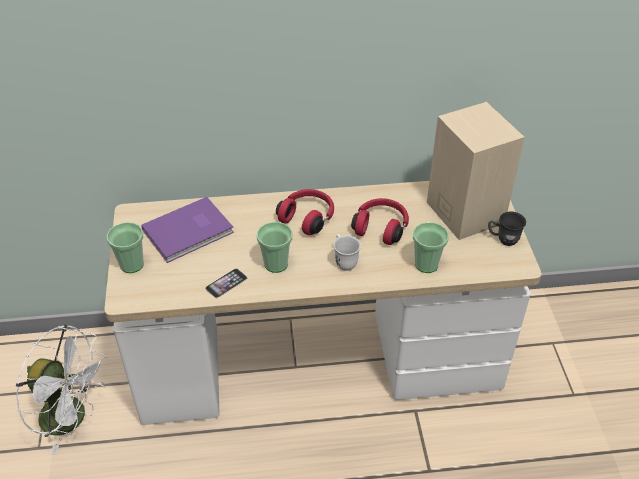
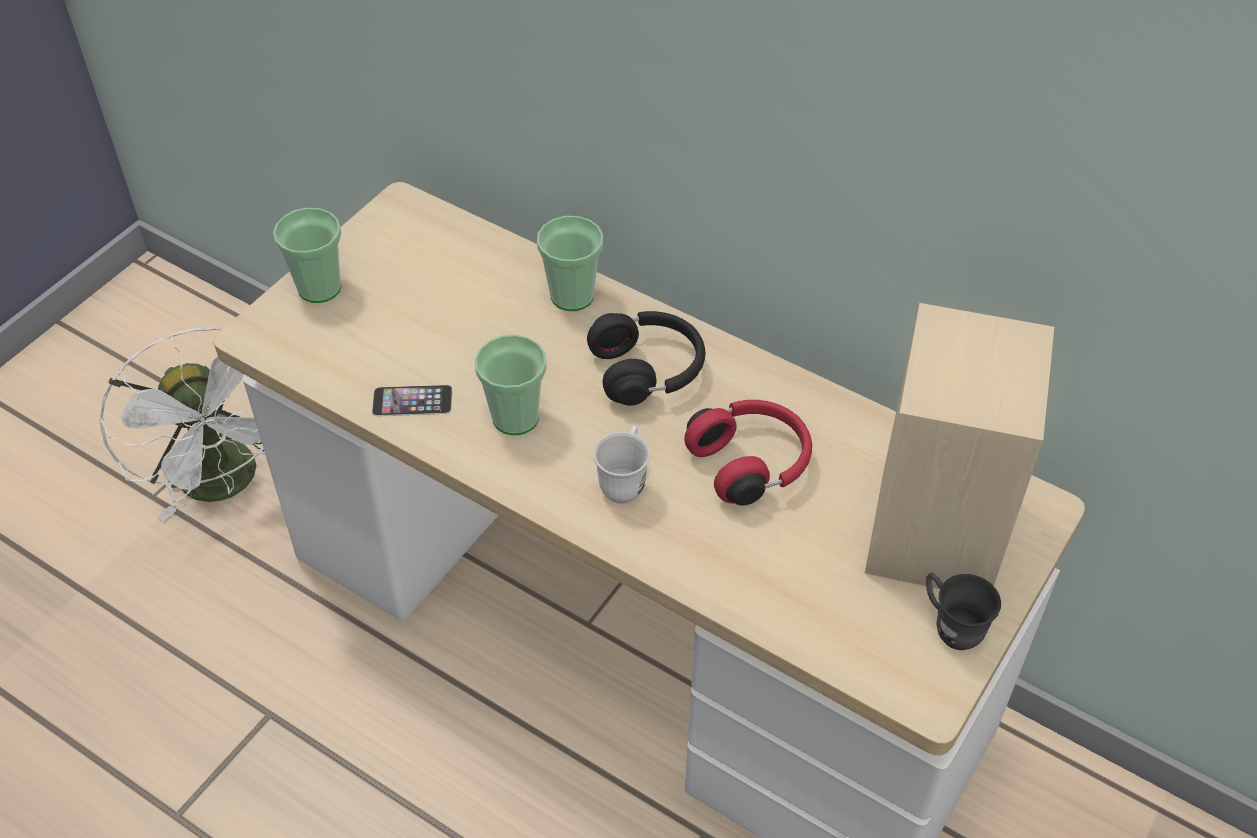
camera: 40 degrees right, 5 degrees up
purple book [141,197,234,263] -> none
red headphones [276,189,334,235] -> black headphones [587,311,706,406]
cup [413,222,449,273] -> cup moved to [537,216,603,311]

